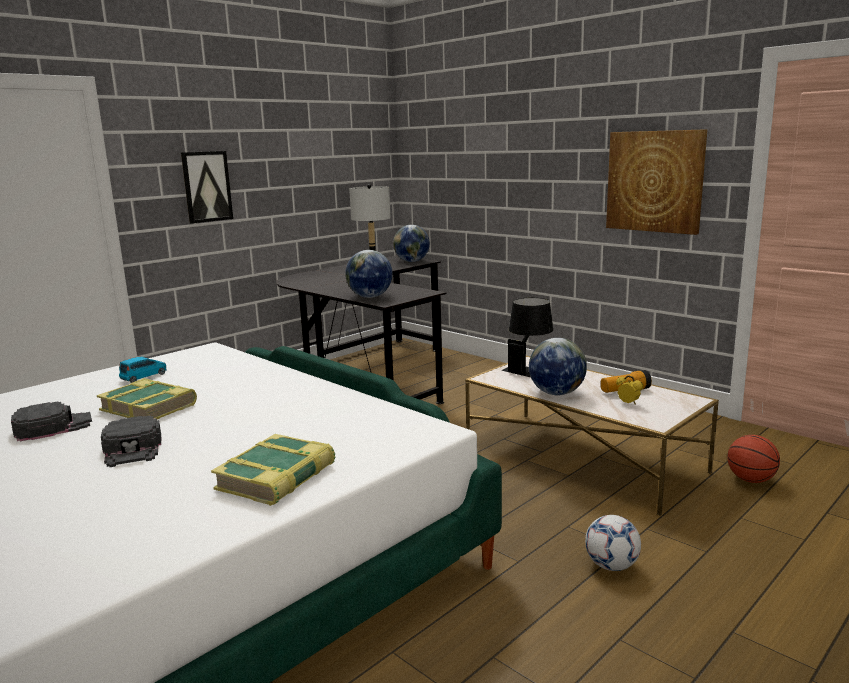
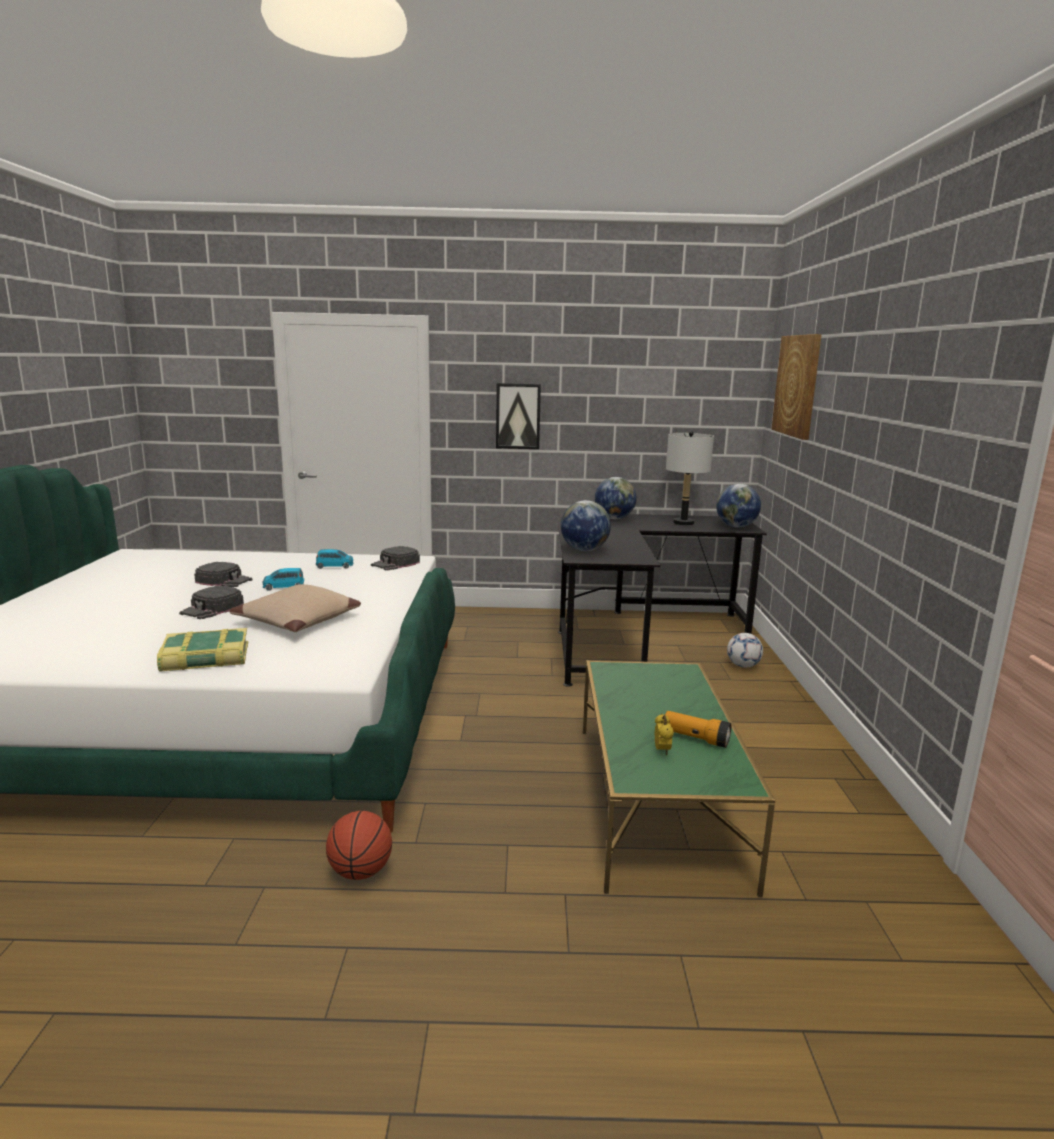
camera: 45 degrees right, 0 degrees up
book [97,378,197,419] -> blue toy car [262,568,304,591]
white coffee table [465,356,719,516] -> green coffee table [583,660,775,897]
black table lamp [502,298,553,377] -> none
globe [529,338,587,395] -> globe moved to [595,477,637,519]
football [585,515,641,571] -> football moved to [727,633,763,668]
picture [606,129,707,235] -> picture moved to [771,334,822,440]
basketball [727,435,780,483] -> basketball moved to [326,811,392,880]
none -> beige pillow [229,584,361,632]
none -> black cap [371,546,420,570]

